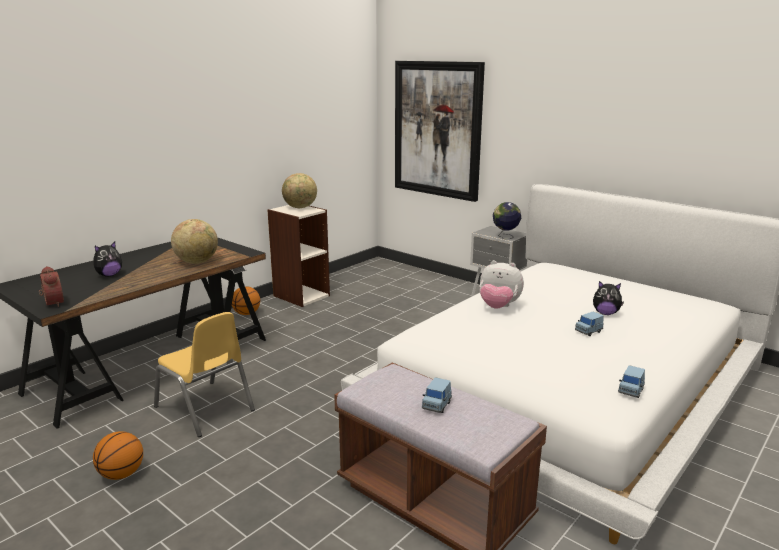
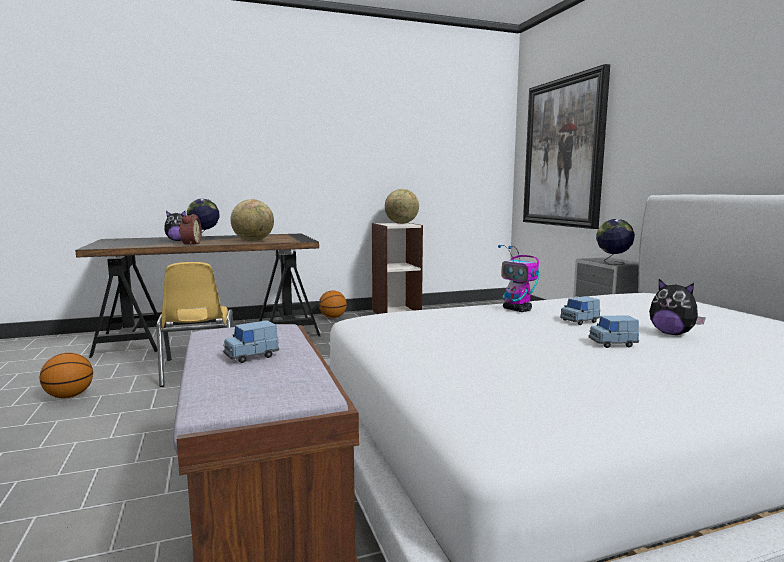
camera: 30 degrees right, 10 degrees down
alarm clock [39,266,64,307] -> alarm clock moved to [179,214,202,245]
plush toy [480,260,524,309] -> toy robot [498,245,540,312]
blue toy car [618,365,645,398] -> blue toy car moved to [560,296,600,325]
none -> globe [187,199,220,239]

